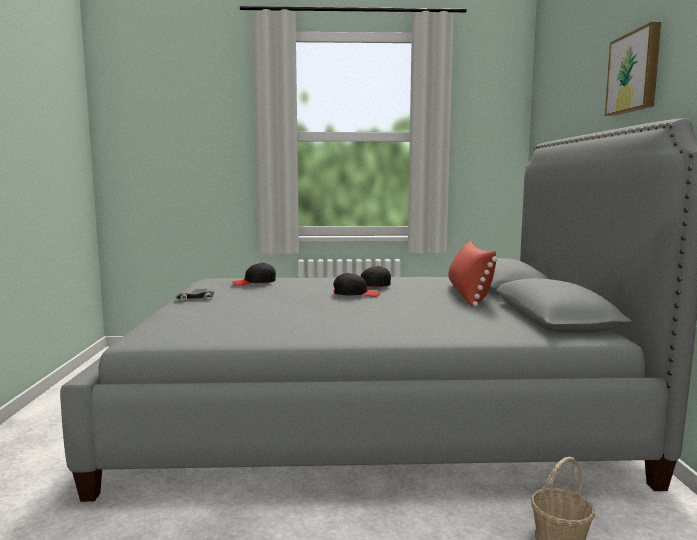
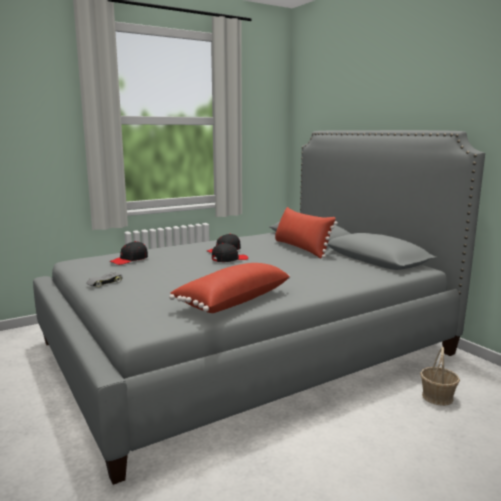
camera: 30 degrees left, 5 degrees up
picture [605,22,661,116] -> none
none -> red pillow [169,263,290,313]

